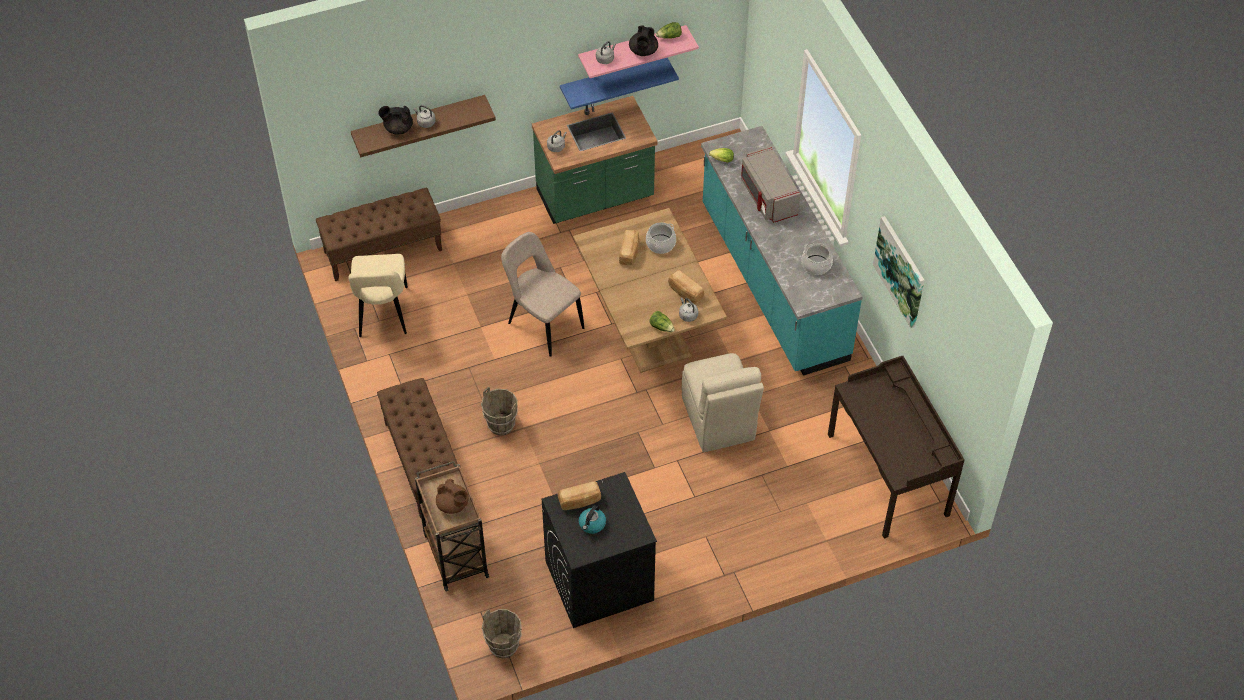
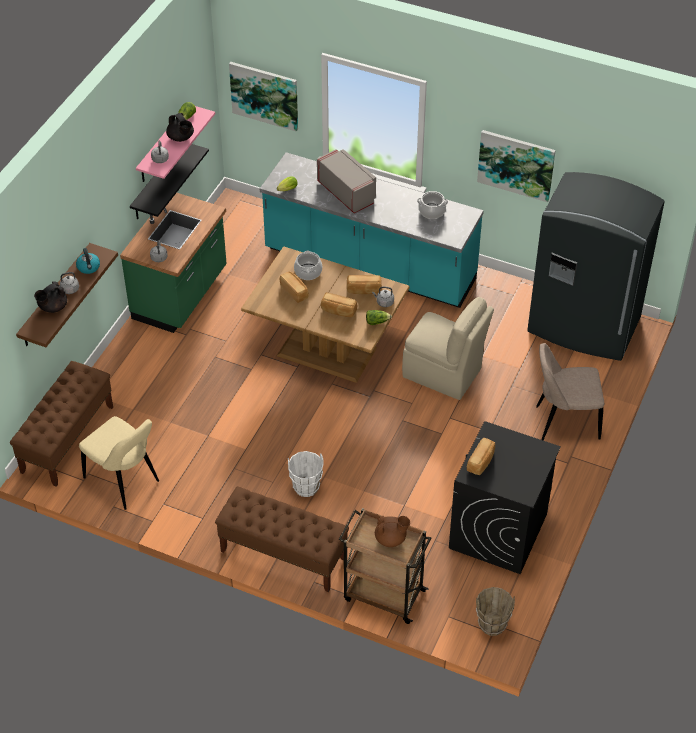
camera: 45 degrees left, 5 degrees down
brown bucket [481,387,518,436] -> white bucket [288,451,323,497]
beige chair [501,232,584,357] -> beige chair moved to [536,343,604,440]
blue shelf [560,58,679,110] -> black shelf [130,144,209,219]
kettle [579,505,606,534] -> kettle moved to [76,248,100,274]
grey microwave [741,146,800,223] -> grey microwave turned 150 degrees counterclockwise [317,149,376,213]
brown desk [828,356,964,539] -> grey fridge [527,172,665,361]
none -> picture [229,62,298,132]
none -> bread [321,292,357,317]

